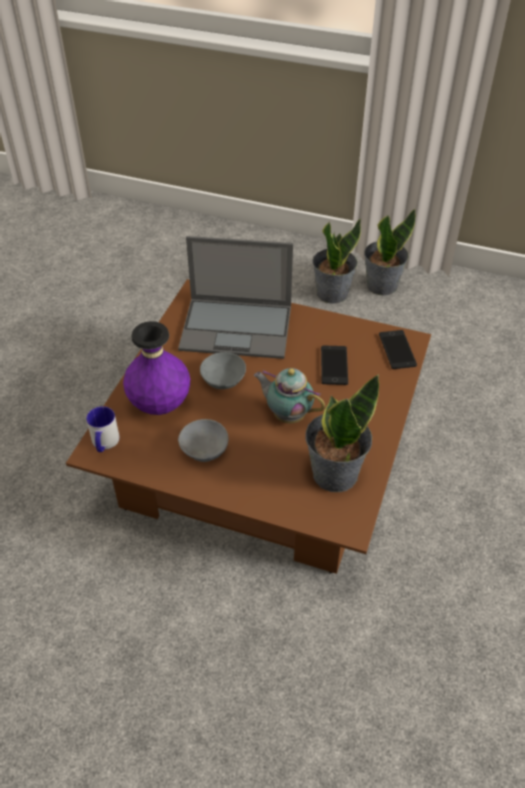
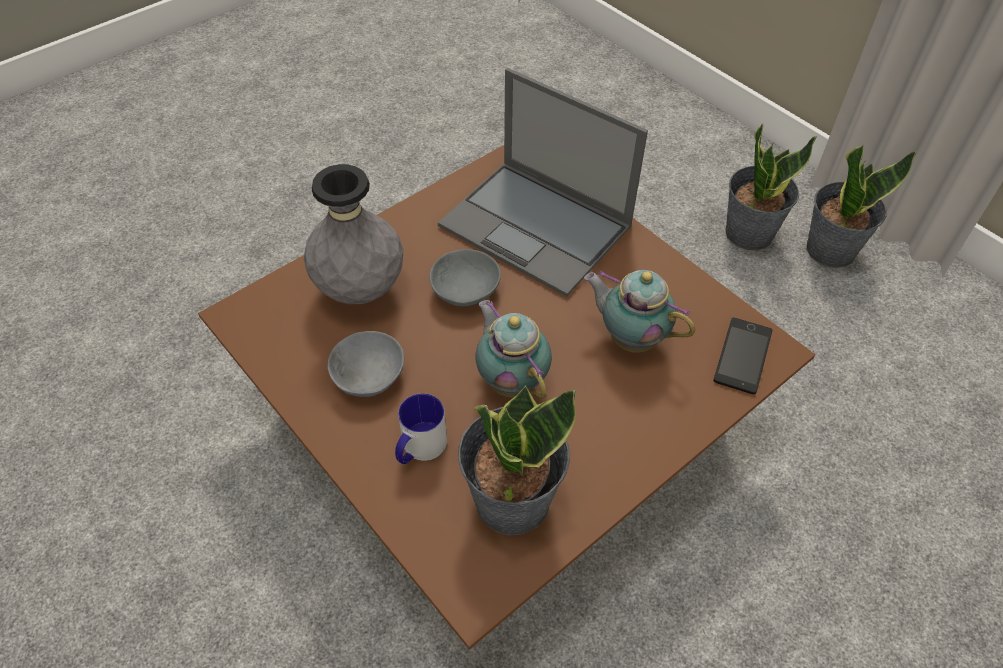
camera: 30 degrees right, 5 degrees up
mug [86,406,120,452] -> mug moved to [395,393,447,464]
purple vase [123,321,190,415] -> grey vase [304,164,403,304]
phone [321,346,348,385] -> teapot [584,270,695,353]

